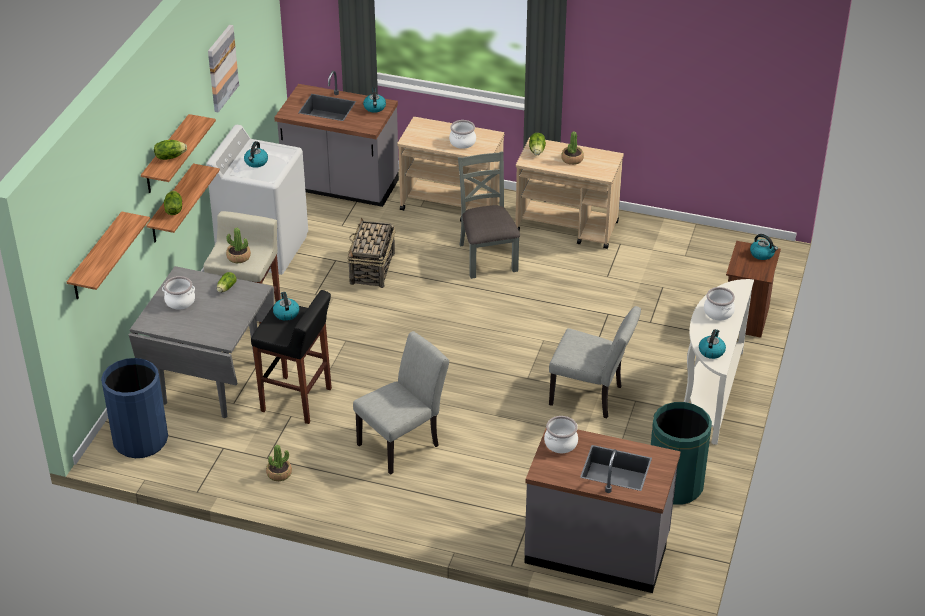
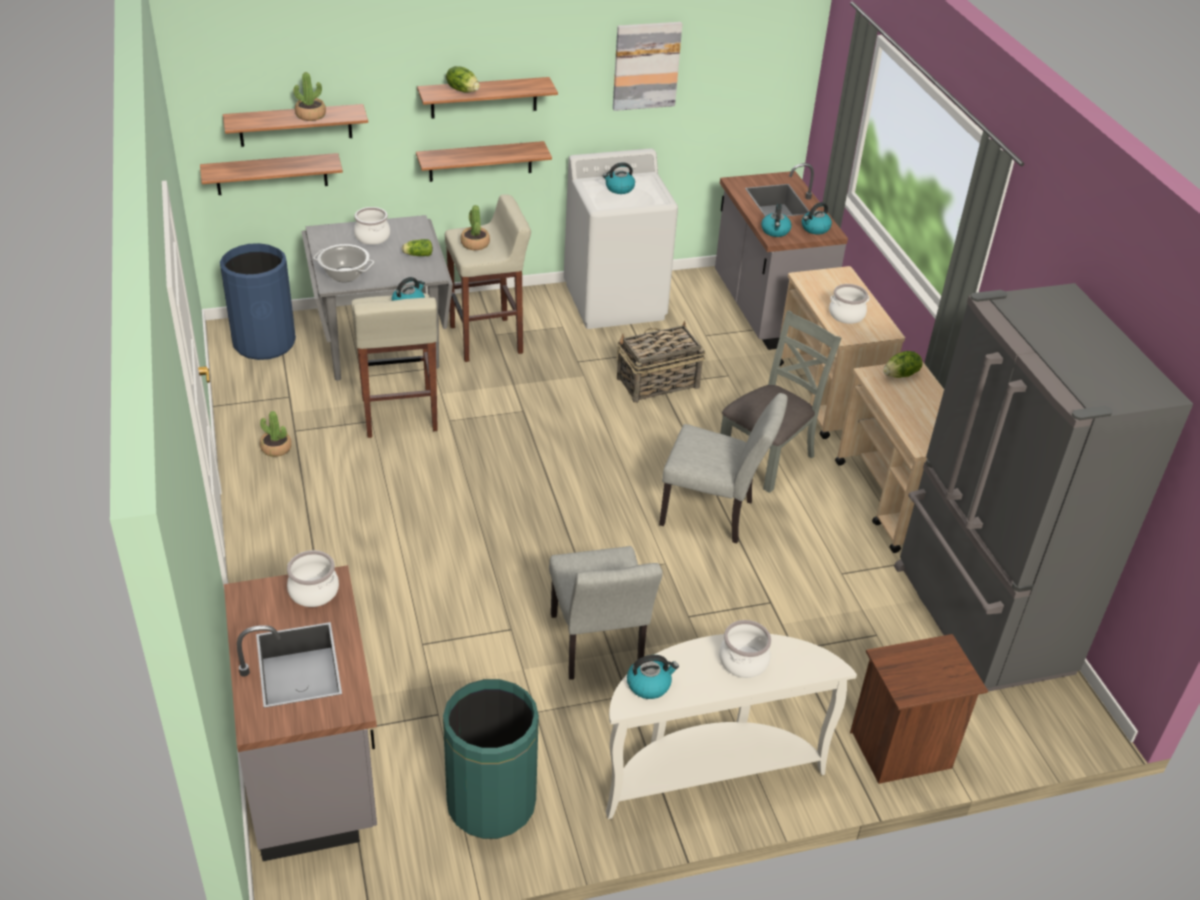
camera: 55 degrees right, 0 degrees up
lettuce [164,190,182,215] -> none
black stool [251,290,332,424] -> beige stool [351,293,438,438]
grey chair [353,331,449,475] -> grey chair moved to [659,393,788,543]
potted plant [561,131,584,165] -> potted plant moved to [294,72,326,121]
kettle [750,234,778,260] -> kettle moved to [761,204,792,237]
none -> shelf [200,153,343,195]
none -> cooking pot [313,244,374,282]
none -> grey fridge [894,283,1193,692]

